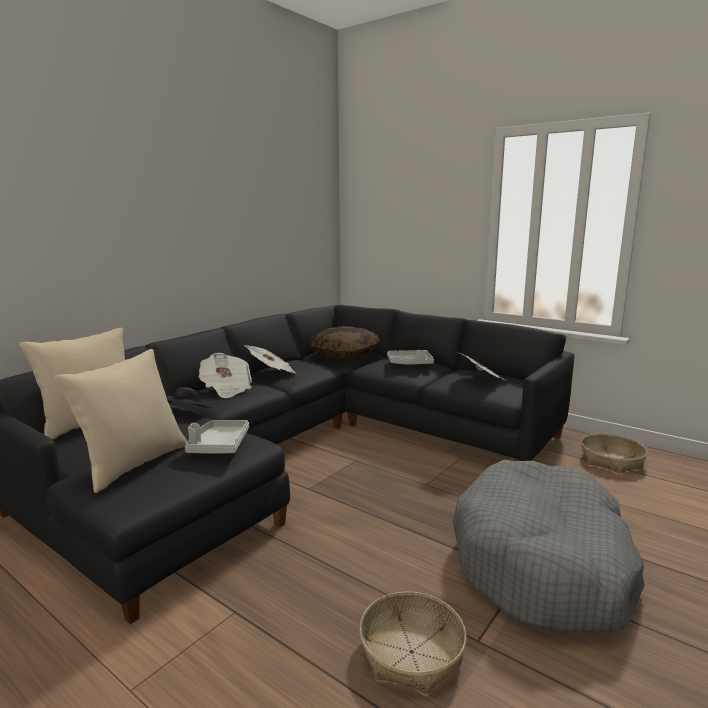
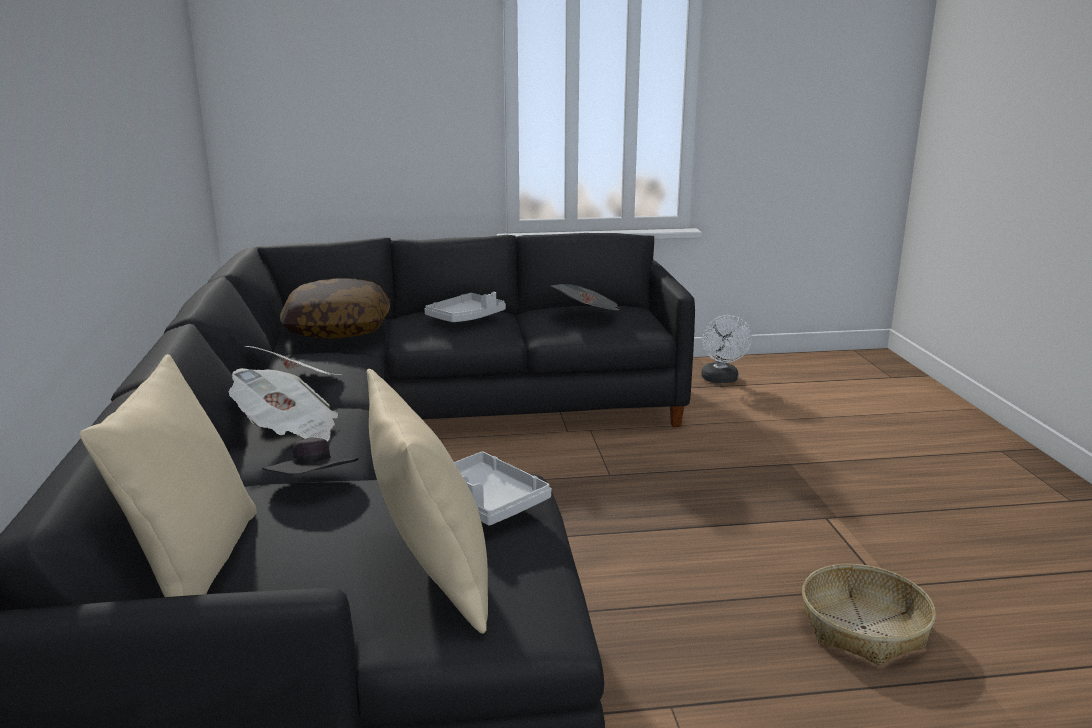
camera: 45 degrees left, 5 degrees up
grey dog bed [453,460,645,634] -> none
basket [581,433,648,473] -> white fan [701,315,752,383]

